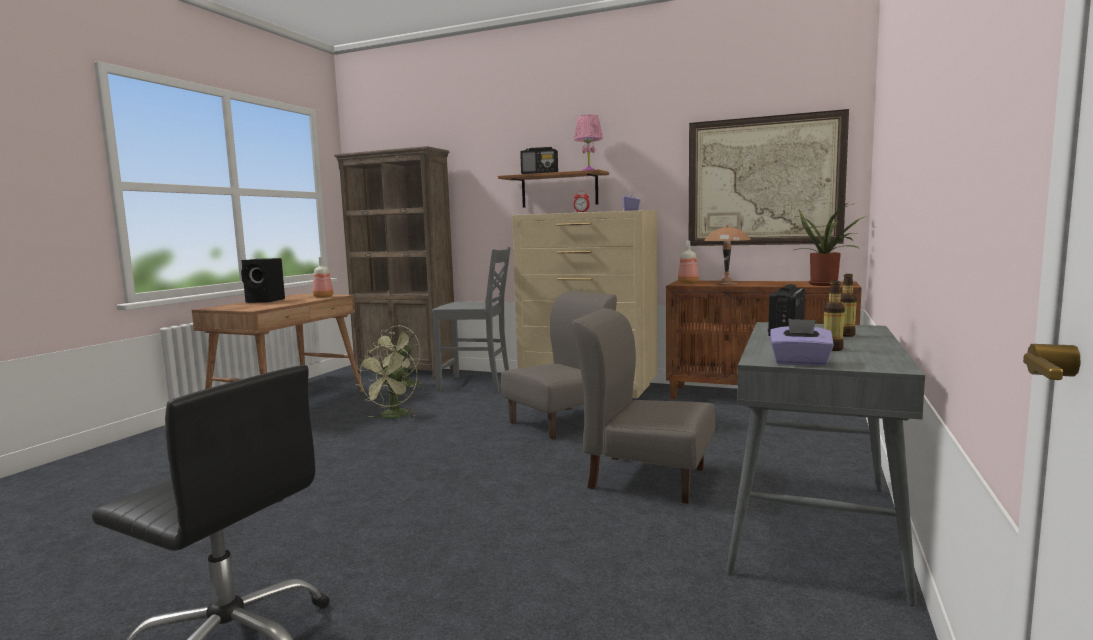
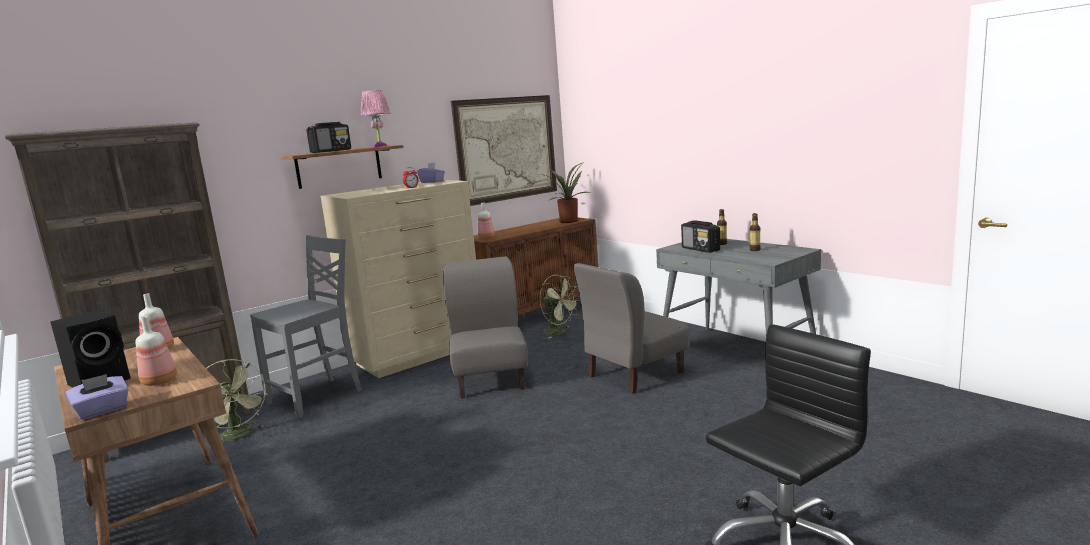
camera: 60 degrees left, 5 degrees up
green fan [356,344,418,419] -> green fan moved to [540,275,580,338]
brown table lamp [704,225,751,285] -> none
purple tissue box [770,319,834,366] -> purple tissue box moved to [65,374,129,420]
none -> bottle [136,316,177,386]

